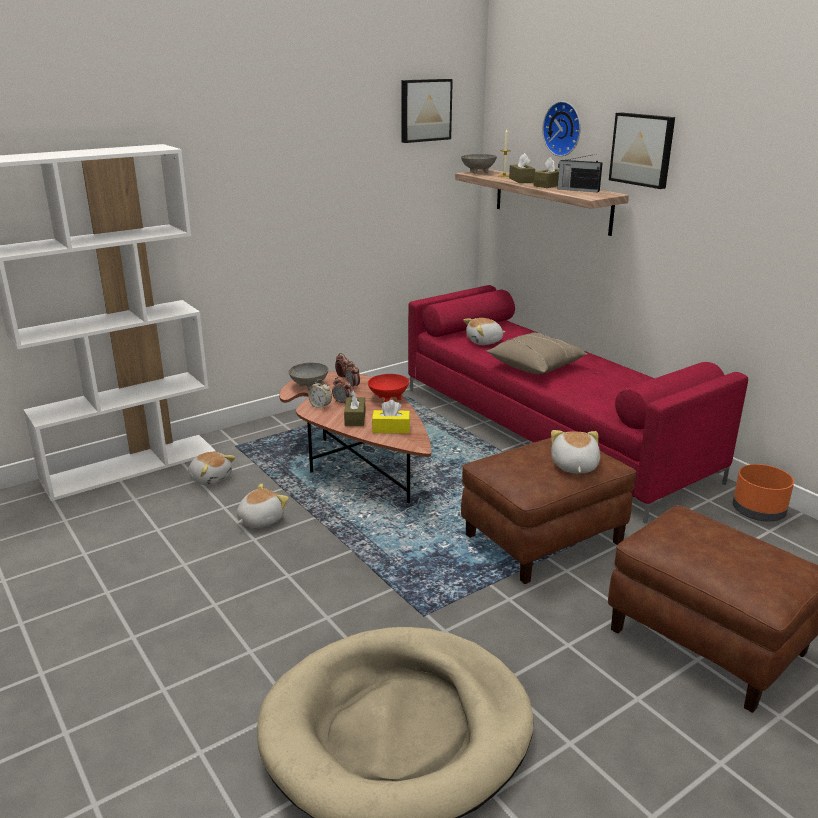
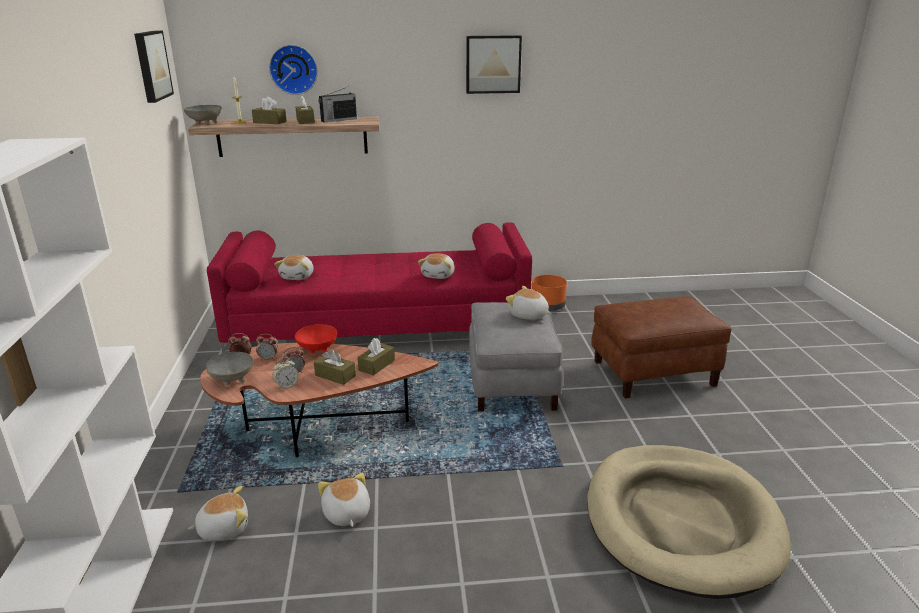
camera: 60 degrees left, 0 degrees up
yellow tissue box [372,400,410,433] -> brown tissue box [358,338,395,376]
brown ottoman [461,438,636,584] -> grey ottoman [469,302,563,412]
beige pillow [486,332,588,374] -> none
picture [609,112,675,189] -> picture moved to [466,35,522,94]
none -> plush toy [418,253,455,279]

